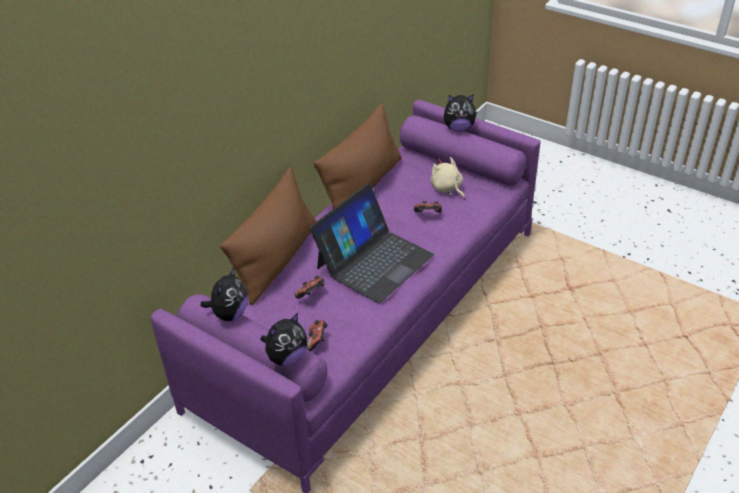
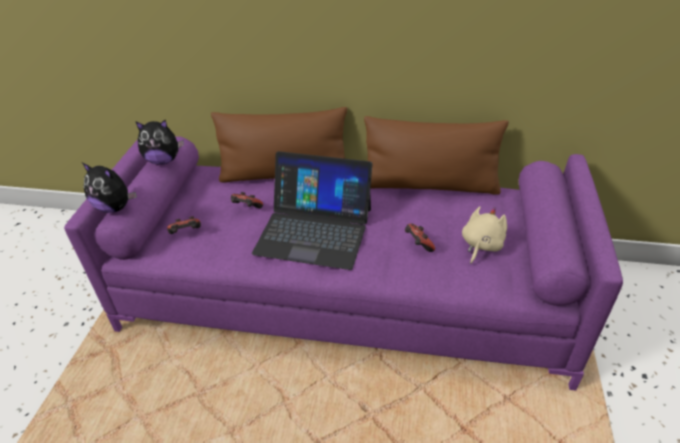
camera: 65 degrees right, 0 degrees up
plush toy [444,95,478,132] -> none

